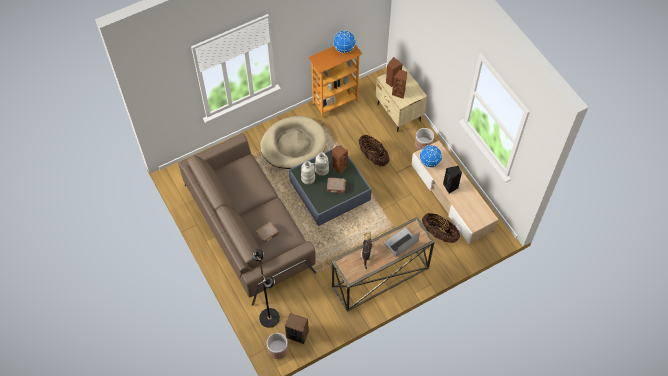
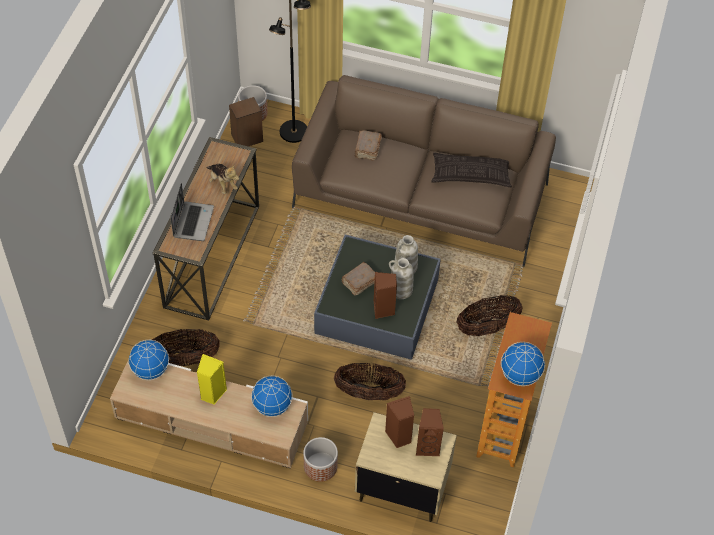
camera: 135 degrees right, 5 degrees down
beige dog bed [260,116,327,169] -> basket [456,295,523,336]
black speaker [443,166,462,194] -> yellow speaker [197,354,227,405]
none -> globe [128,340,169,380]
none -> pillow [431,152,512,187]

